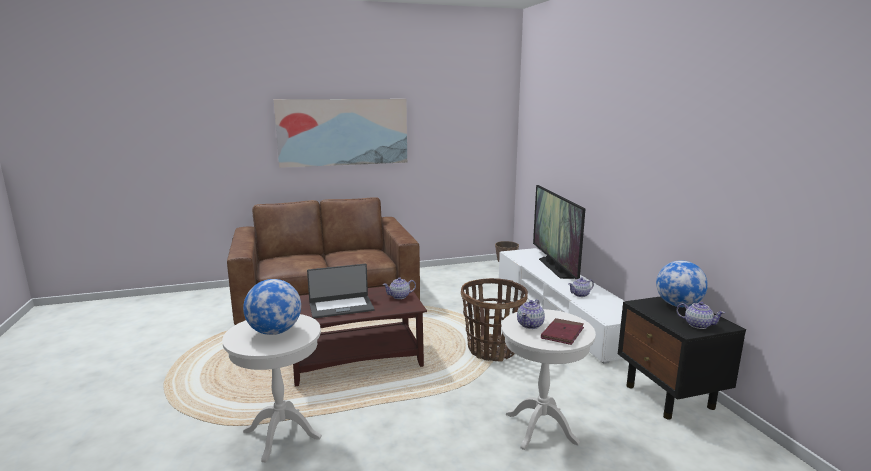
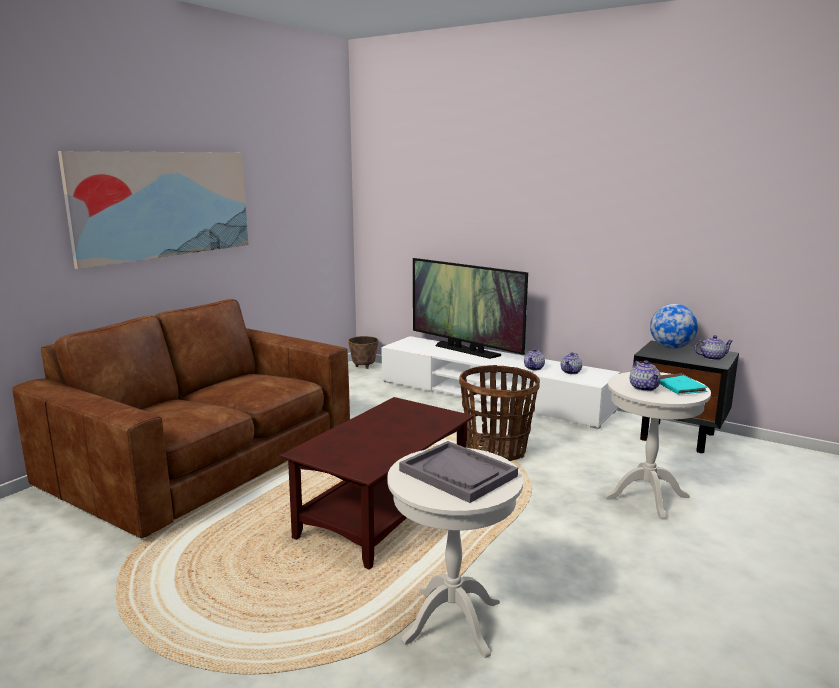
camera: 40 degrees left, 0 degrees up
globe [243,279,301,335] -> grey tray [399,441,518,503]
laptop [307,264,375,319] -> none
teapot [383,277,416,299] -> teapot moved to [561,352,582,374]
red book [541,318,584,345] -> turquoise book [660,373,708,395]

